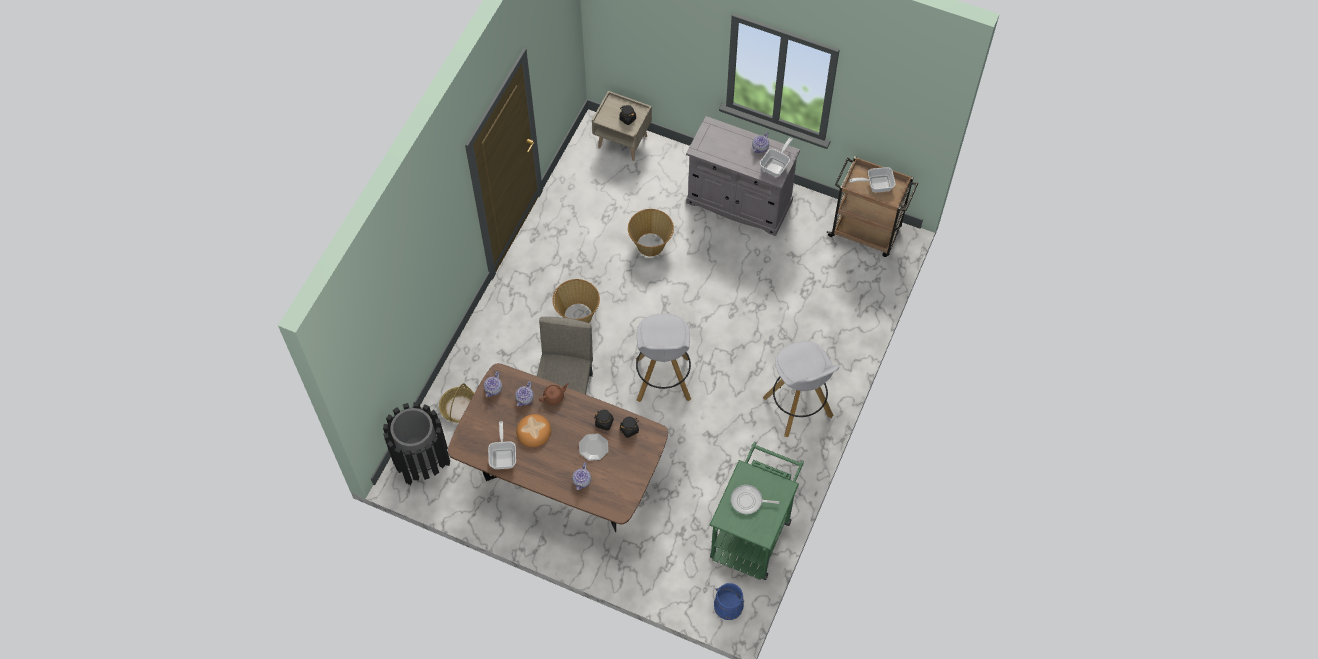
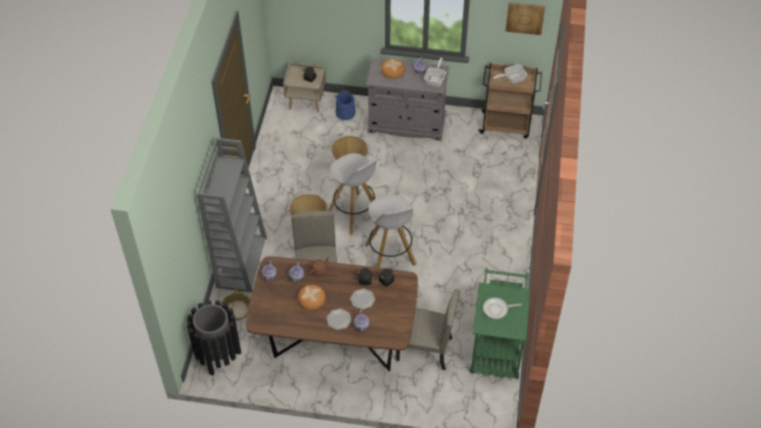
camera: 15 degrees left, 10 degrees down
frying pan [488,421,516,469] -> none
blue bucket [714,583,745,620] -> blue bucket moved to [335,90,356,120]
white stool [763,341,839,437] -> white stool moved to [328,153,379,235]
none -> grey bookcase [197,138,267,292]
none -> plate [326,309,352,330]
none -> bread [381,59,405,79]
none -> beige chair [396,289,460,370]
none -> picture [505,3,545,35]

